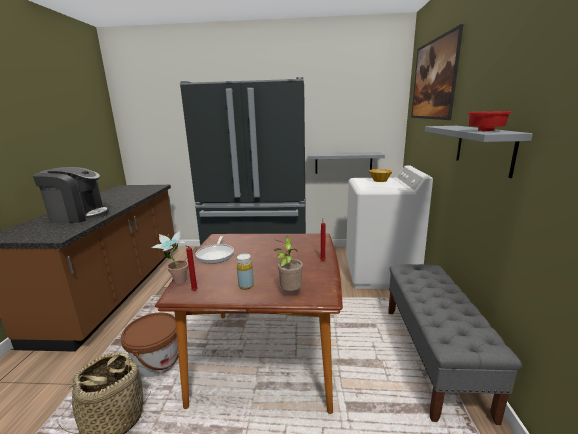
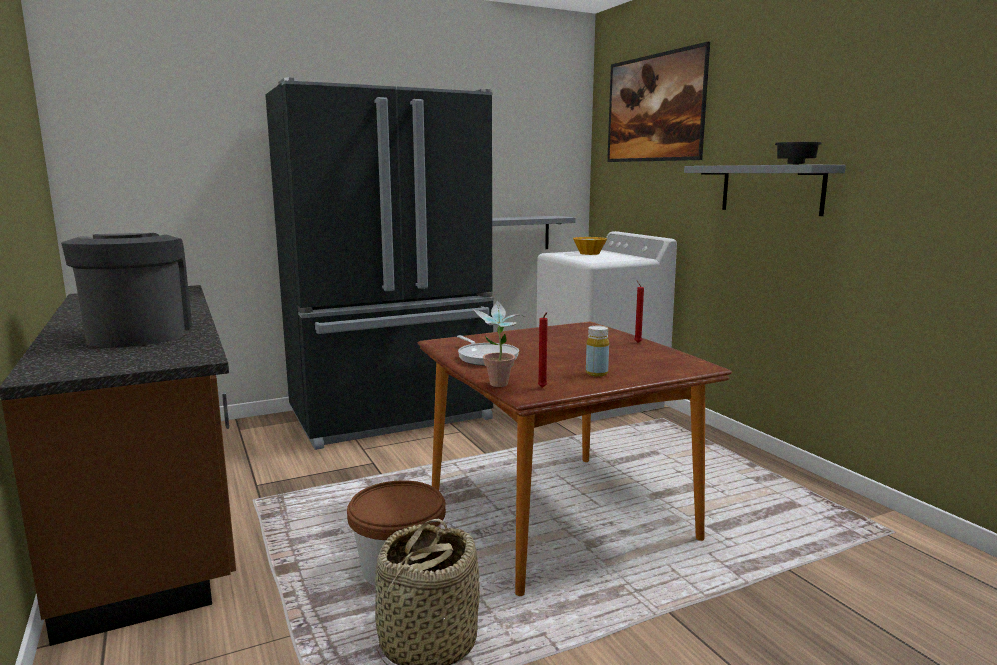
camera: 30 degrees left, 5 degrees down
coffee machine [33,167,109,223] -> coffee machine turned 75 degrees counterclockwise [61,233,192,347]
potted plant [274,237,303,291] -> none
grey bench [388,264,522,425] -> none
red bowl [468,111,512,132] -> black bowl [775,142,821,165]

